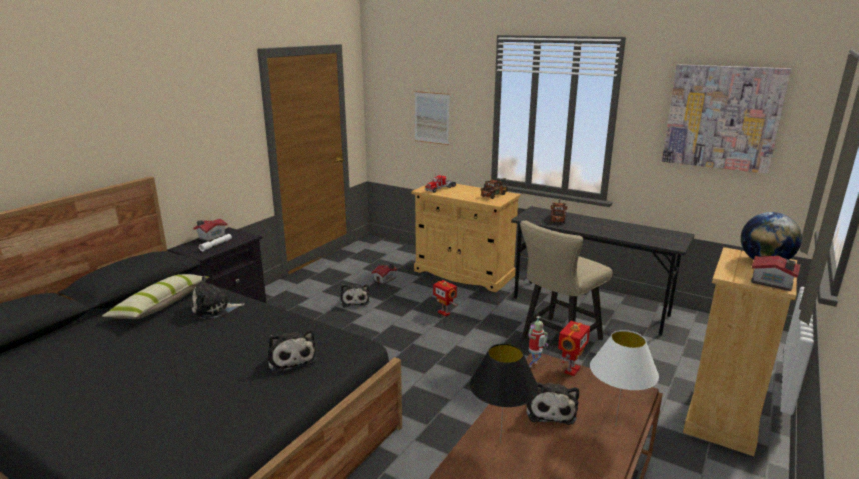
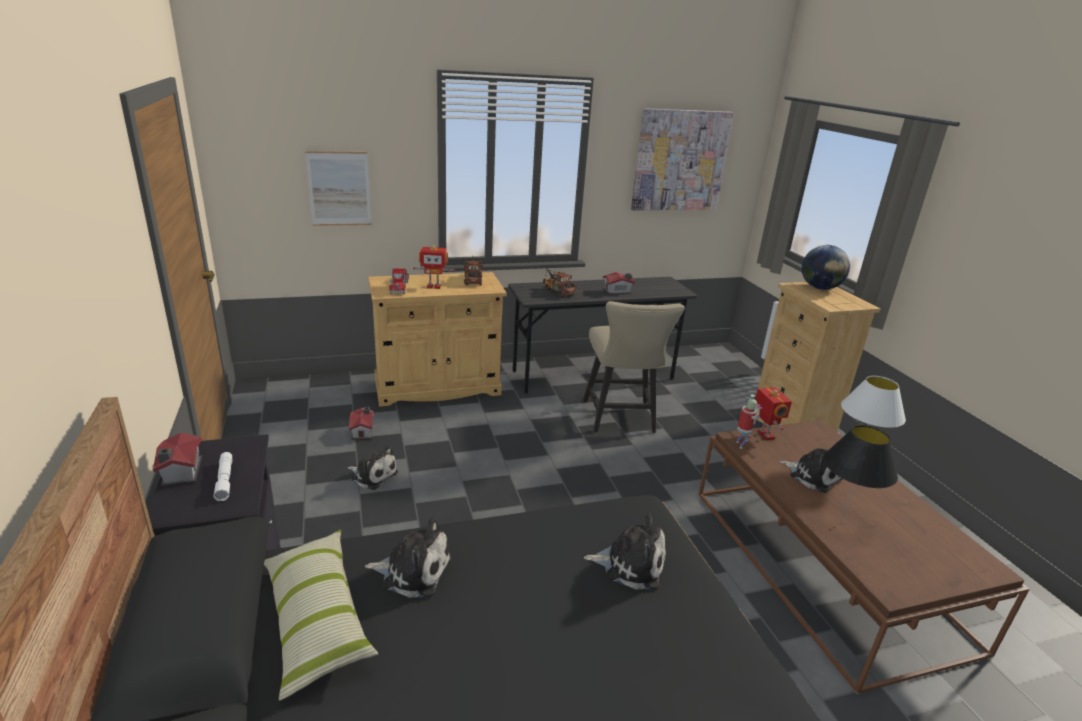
camera: 50 degrees left, 5 degrees up
plush toy [192,276,245,319] -> plush toy turned 105 degrees counterclockwise [365,517,452,598]
toy robot [433,280,457,316] -> toy robot moved to [413,245,454,289]
toy house [751,256,800,291] -> toy house moved to [603,272,635,295]

